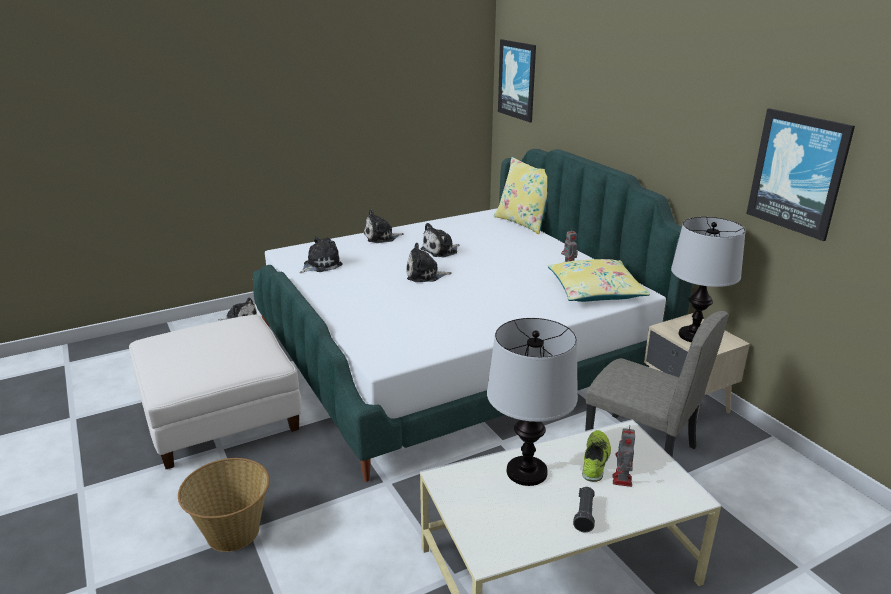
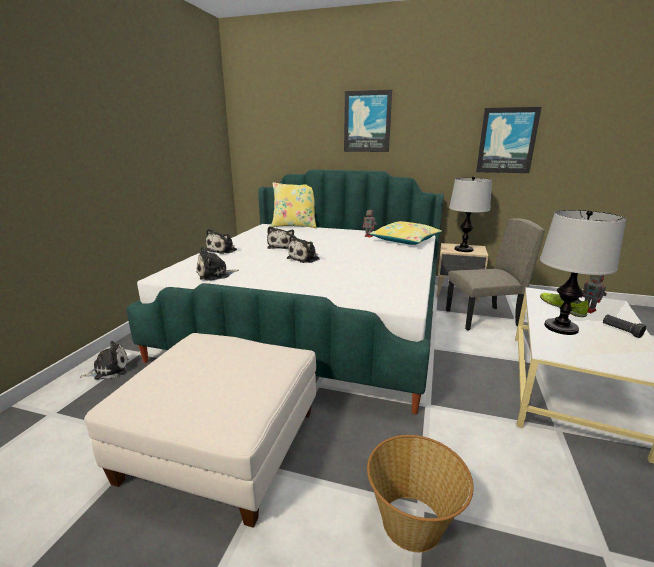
camera: 45 degrees left, 5 degrees down
plush toy [299,236,343,274] -> plush toy turned 120 degrees counterclockwise [196,246,239,281]
picture [498,39,536,123] -> picture moved to [344,90,392,152]

